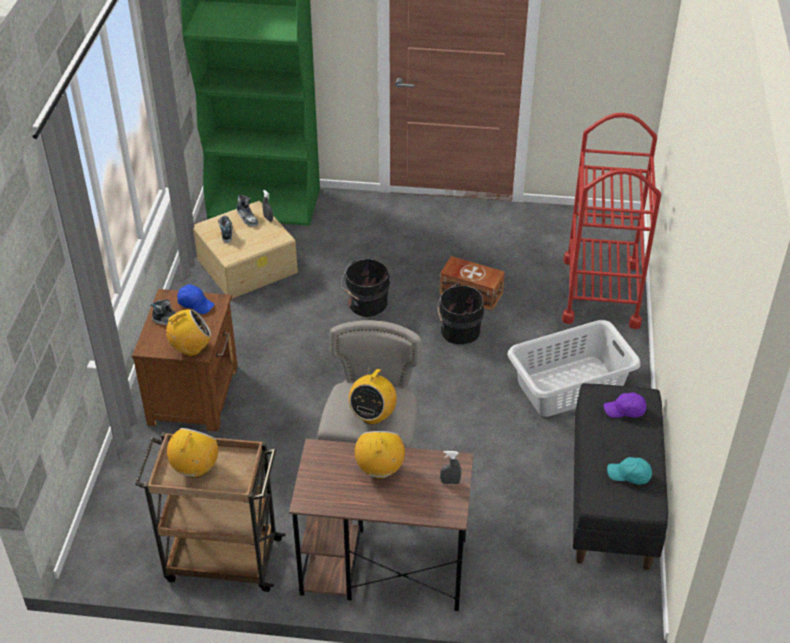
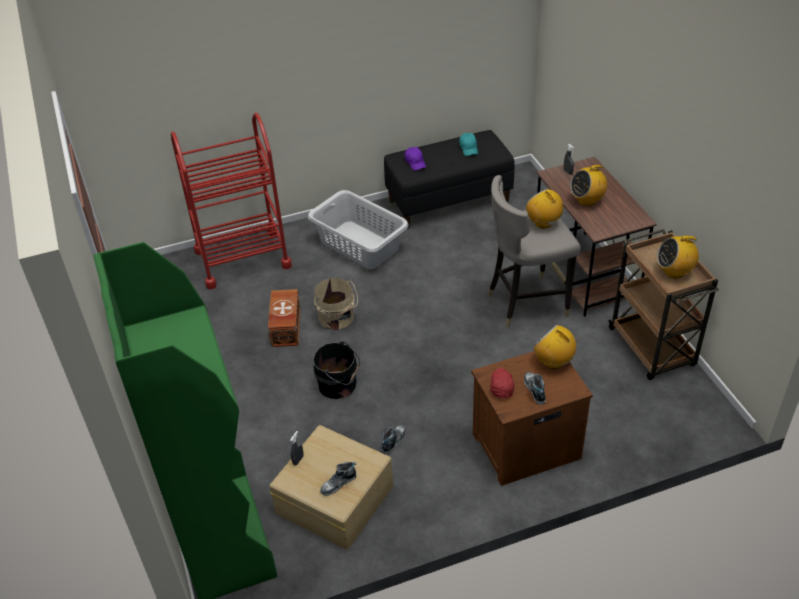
camera: 115 degrees left, 0 degrees up
blue cap [177,284,215,314] -> red cap [490,368,514,398]
shoe [237,195,258,227] -> shoe moved to [382,425,406,455]
radio [349,365,397,424] -> radio turned 120 degrees counterclockwise [526,189,564,229]
black bucket [437,284,484,344] -> beige bucket [314,277,358,330]

